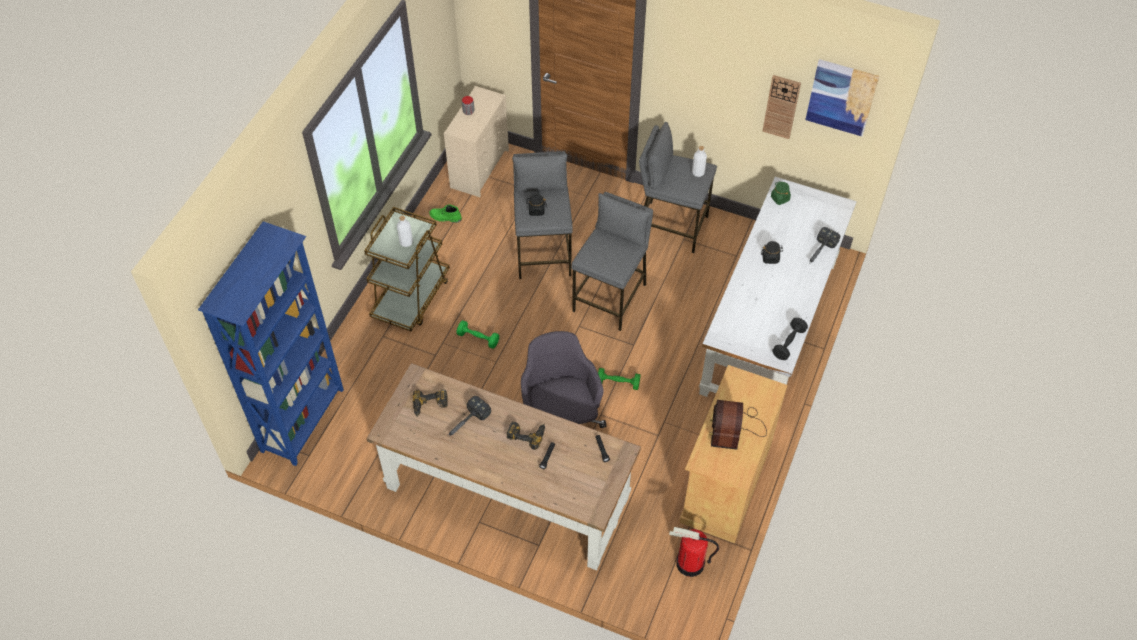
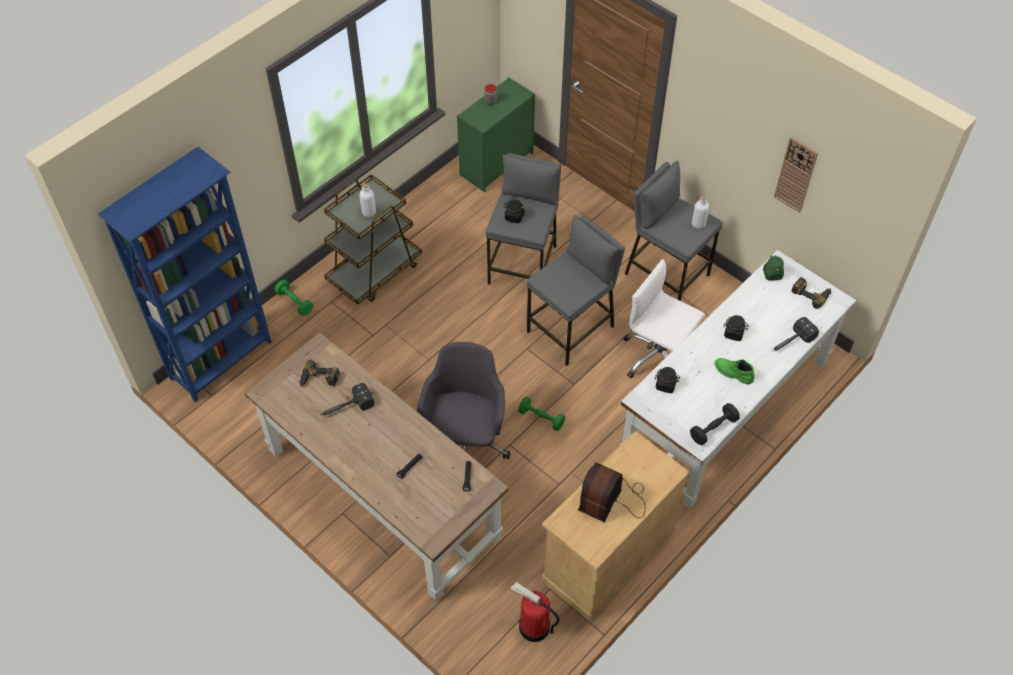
camera: 20 degrees right, 0 degrees up
green boot [429,204,462,223] -> green boot moved to [715,358,754,384]
beige dresser [444,86,509,197] -> green dresser [457,77,535,192]
green dumbbell [457,320,499,349] -> green dumbbell moved to [275,279,313,316]
power drill [507,422,545,450] -> power drill moved to [791,277,831,309]
picture [805,59,879,136] -> none
none -> white office chair [623,259,705,378]
none -> black jar [655,367,680,393]

